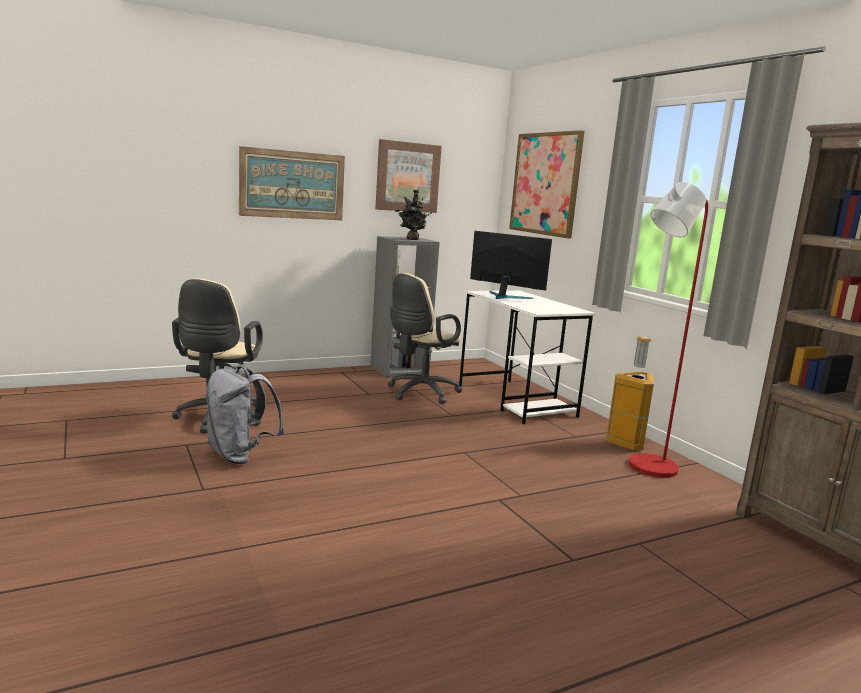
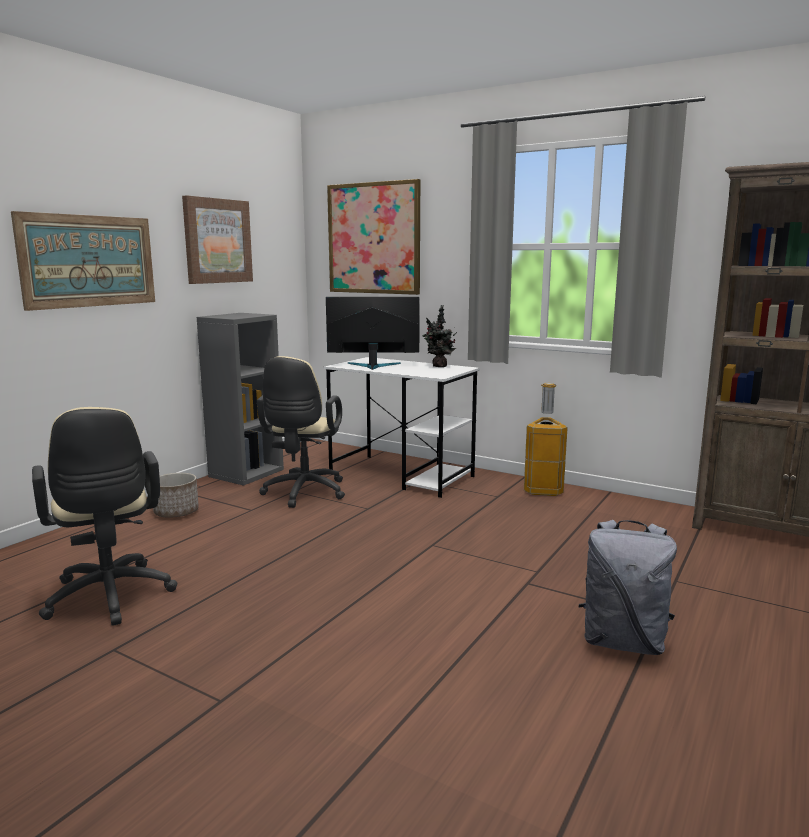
camera: 30 degrees left, 0 degrees up
grey backpack [205,366,284,464] -> grey backpack moved to [579,520,677,655]
potted plant [395,188,431,240] -> potted plant moved to [423,305,457,367]
red floor lamp [628,182,708,478] -> none
none -> planter [153,473,199,518]

